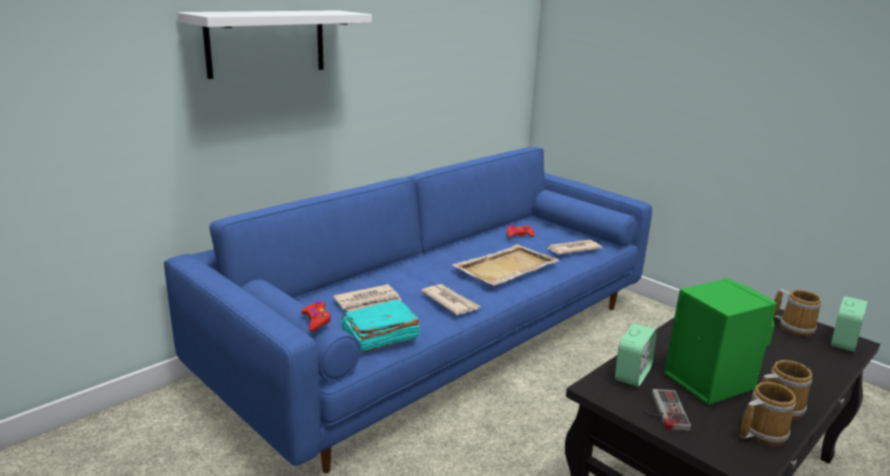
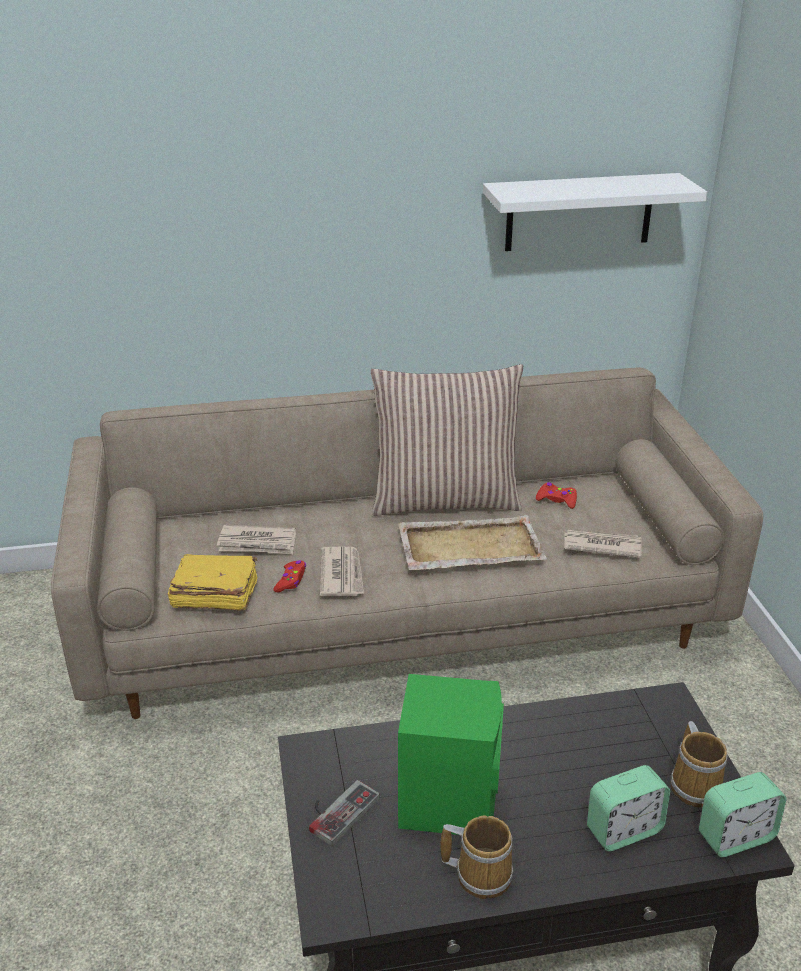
camera: 35 degrees right, 10 degrees up
blue sofa [164,147,652,473] -> beige sofa [51,367,763,719]
white shelf [177,10,372,79] -> white shelf moved to [483,173,707,251]
red game controller [301,301,331,332] -> red game controller moved to [273,560,306,592]
turquoise book [341,300,420,354] -> yellow book [168,554,257,610]
alarm clock [615,323,657,387] -> alarm clock moved to [587,765,670,851]
mug [740,382,796,446] -> none
none -> pillow [371,364,523,516]

